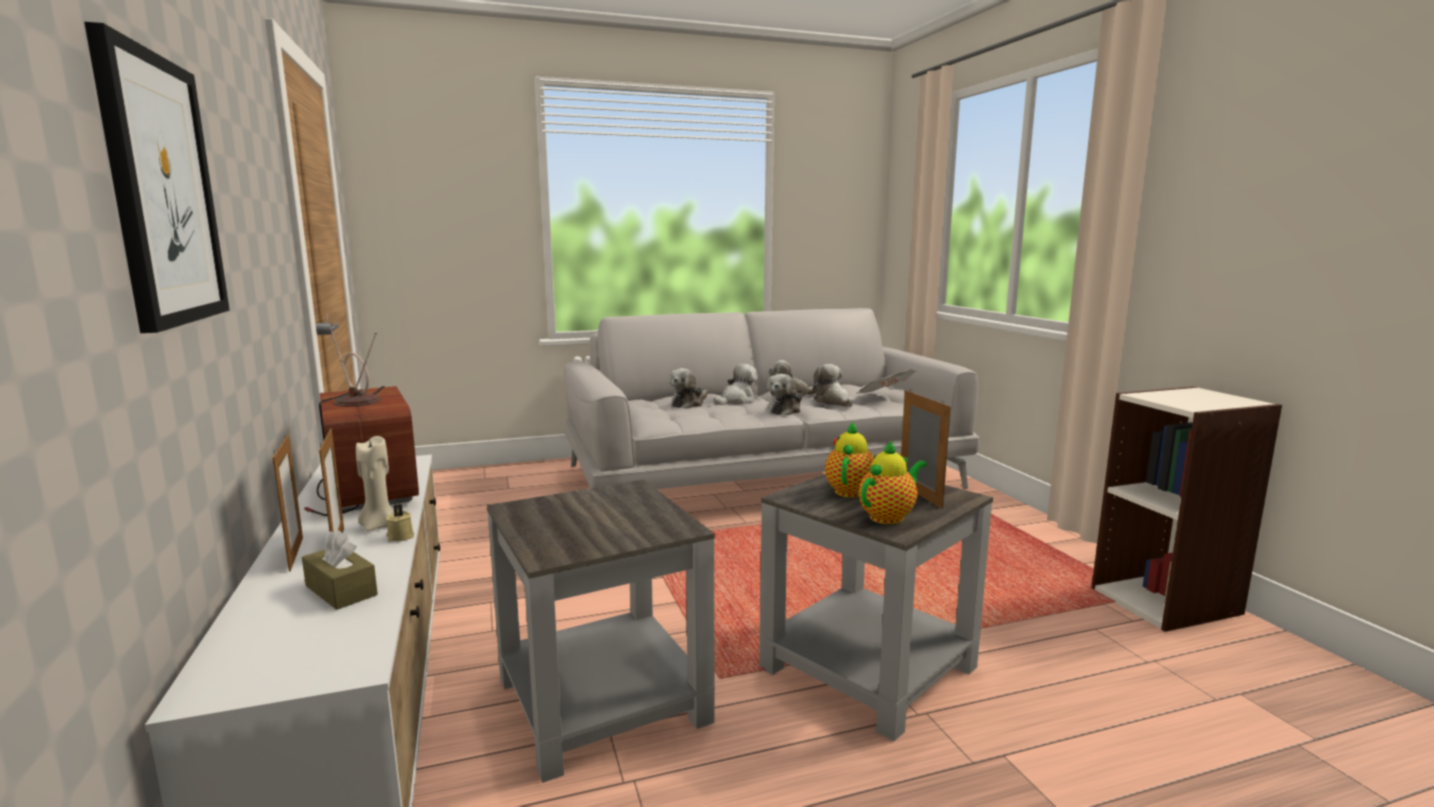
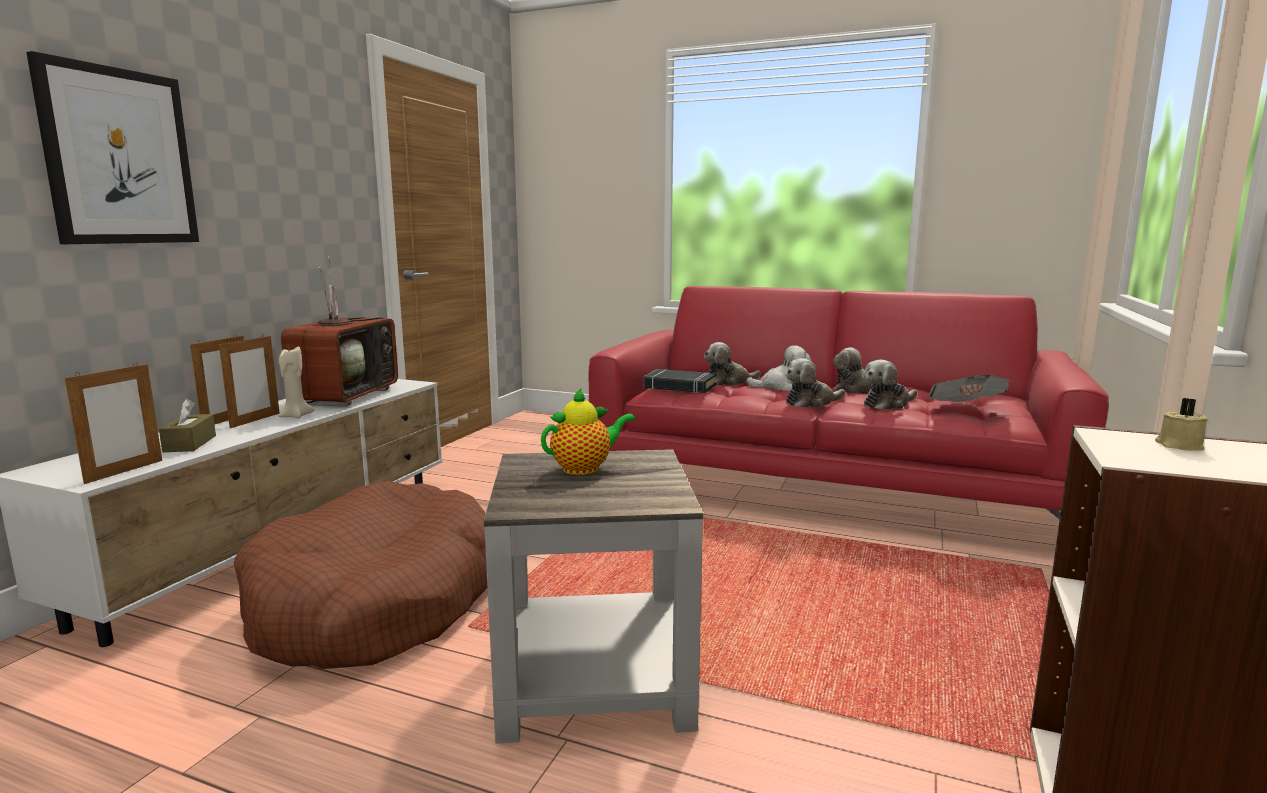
camera: 40 degrees right, 0 degrees up
beige candle [386,504,414,542] -> beige candle moved to [1155,398,1208,451]
grey side table [487,479,715,783] -> brown dog bed [234,481,487,669]
grey sofa [564,308,980,489] -> red sofa [588,286,1109,519]
plush toy [813,364,853,407] -> plush toy turned 135 degrees counterclockwise [864,360,917,410]
teapot [859,440,927,524] -> none
picture frame [901,390,951,508] -> picture frame moved to [65,362,162,484]
none -> black book [644,369,717,393]

